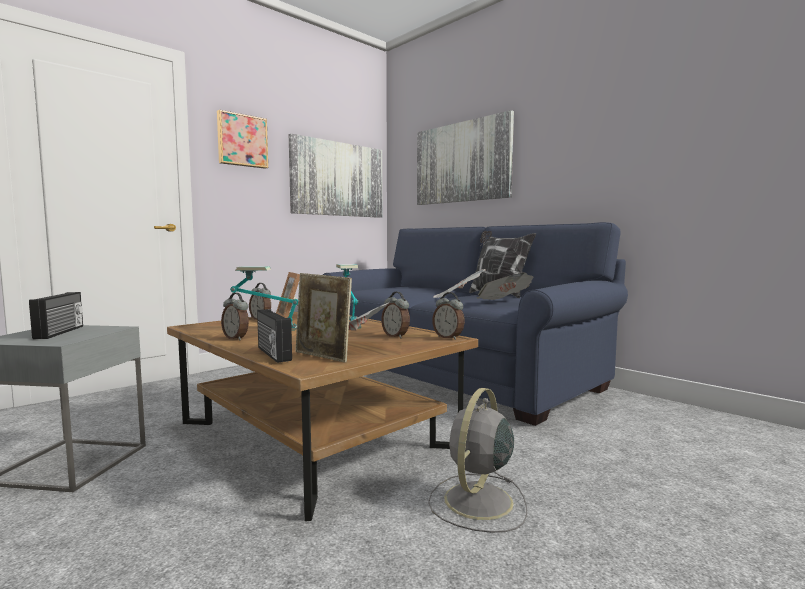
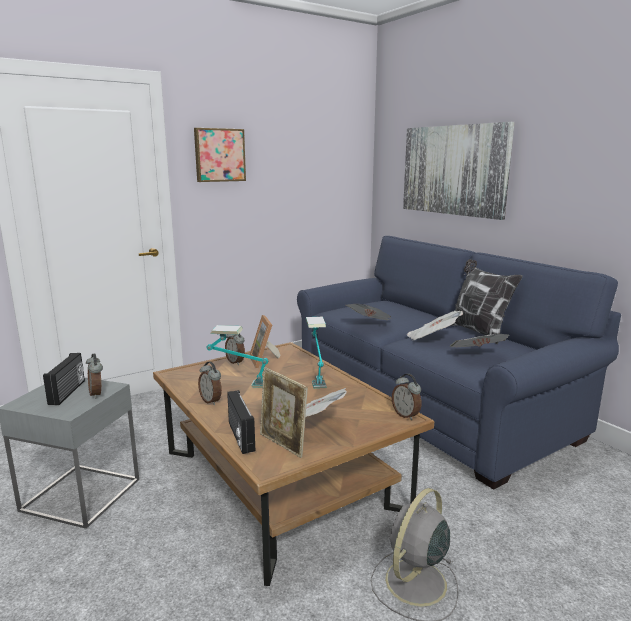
camera: 10 degrees right, 10 degrees up
picture [289,134,382,218] -> none
alarm clock [381,292,410,339] -> alarm clock moved to [86,354,103,398]
none -> newspaper [346,304,392,320]

